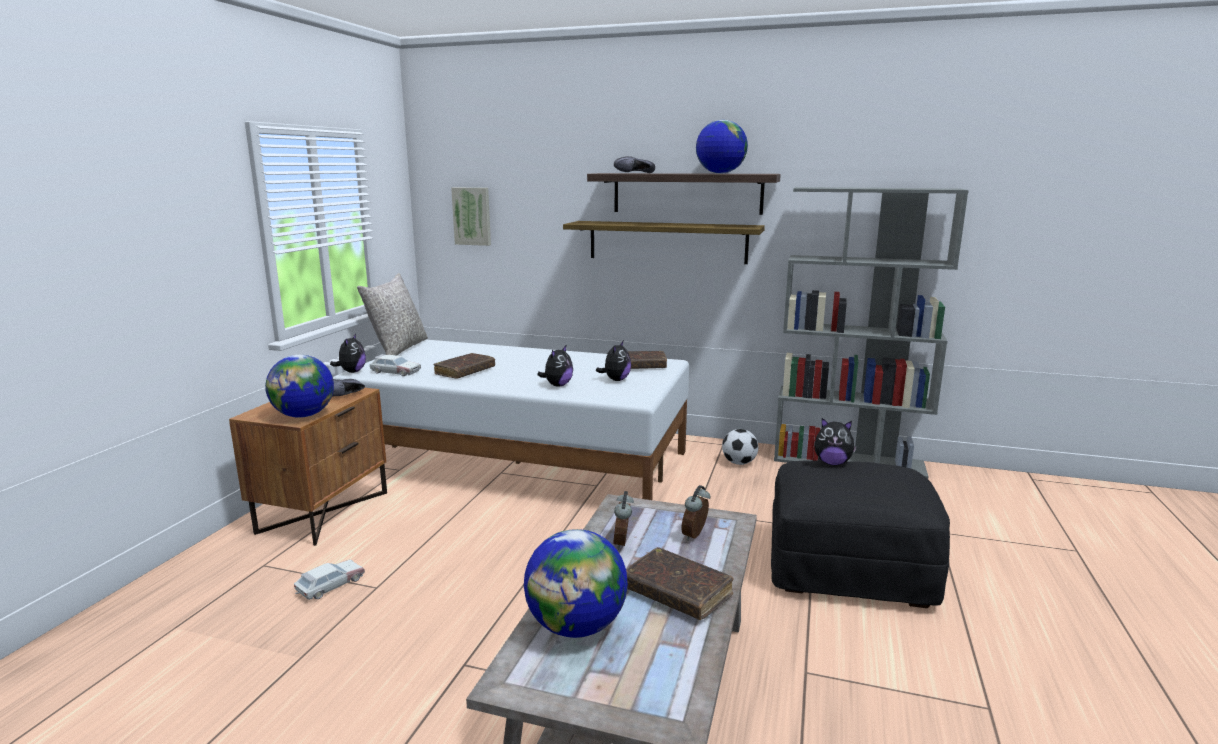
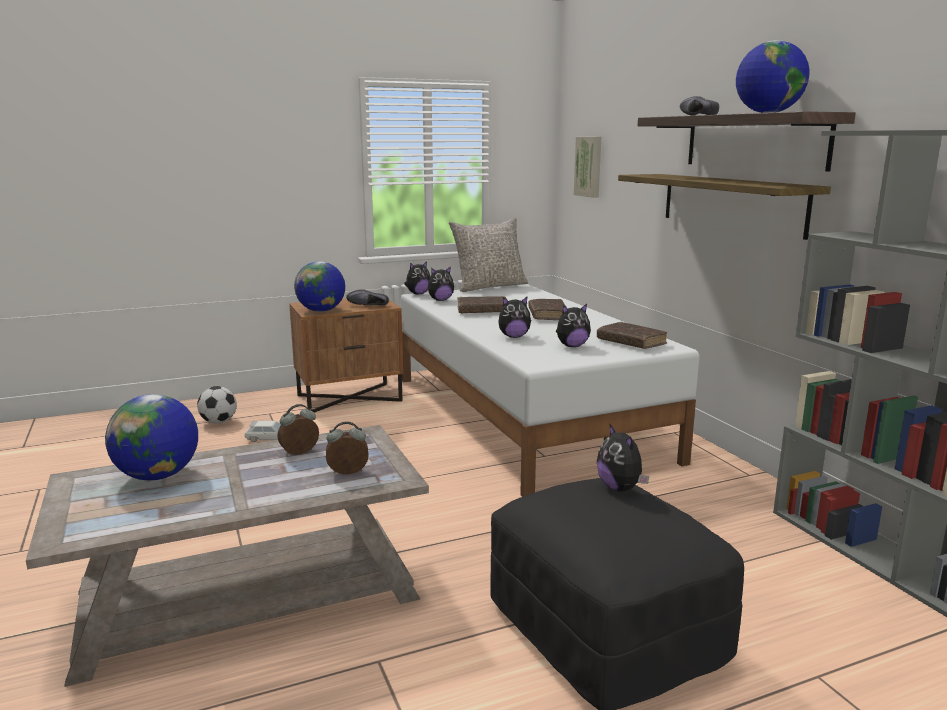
camera: 50 degrees right, 0 degrees up
toy car [370,354,421,376] -> plush toy [428,266,454,301]
brown book [626,547,734,620] -> brown book moved to [528,299,567,320]
football [722,429,758,465] -> football moved to [197,386,237,424]

